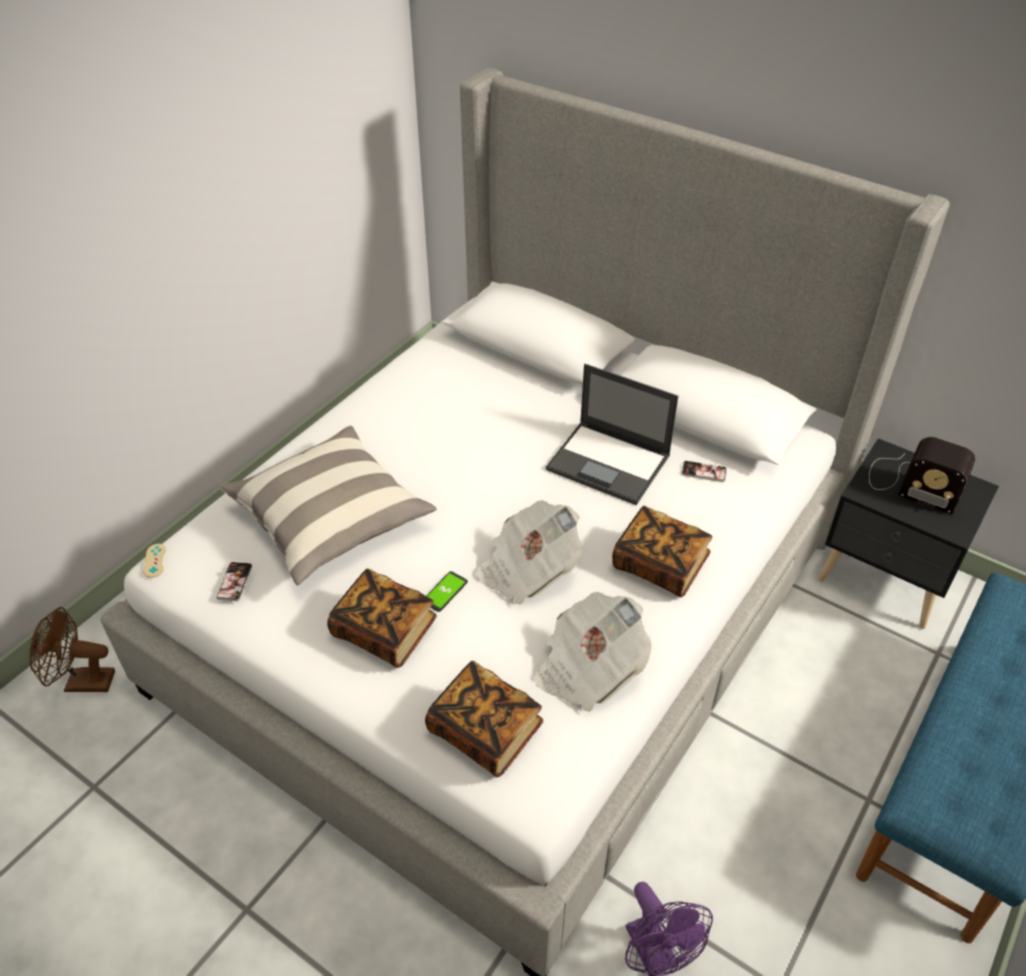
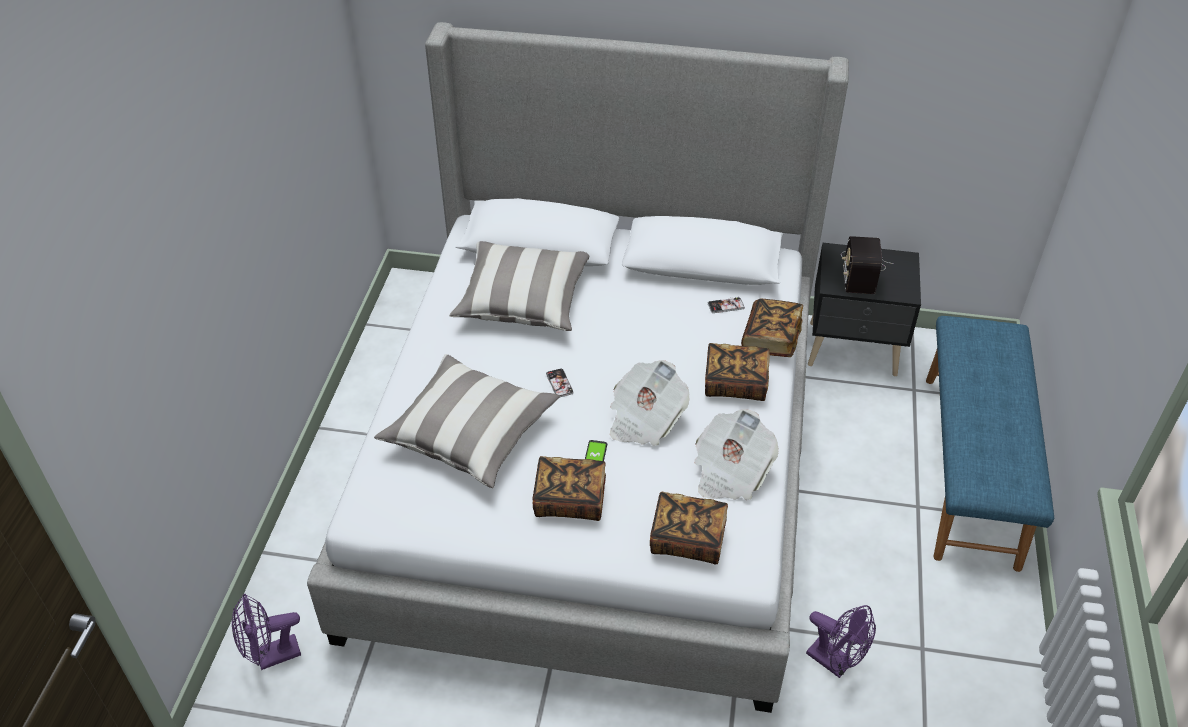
camera: 25 degrees left, 0 degrees up
brown fan [29,607,115,692] -> purple fan [232,594,301,670]
beige game controller [144,544,166,578] -> none
phone [216,562,252,601] -> phone moved to [546,368,574,398]
laptop [546,364,678,505] -> none
radio [869,437,975,515] -> radio turned 90 degrees clockwise [841,236,894,294]
none -> pillow [449,241,589,331]
none -> book [741,299,803,357]

